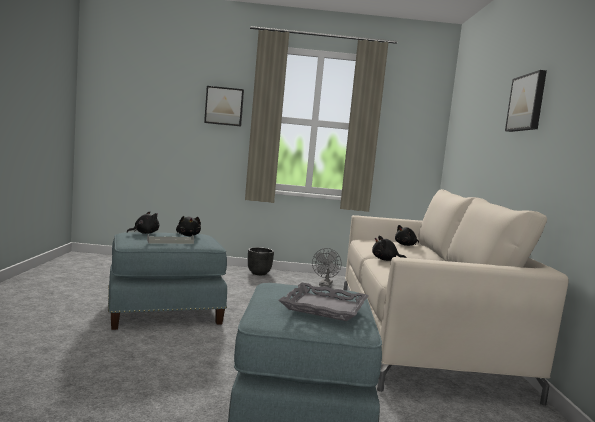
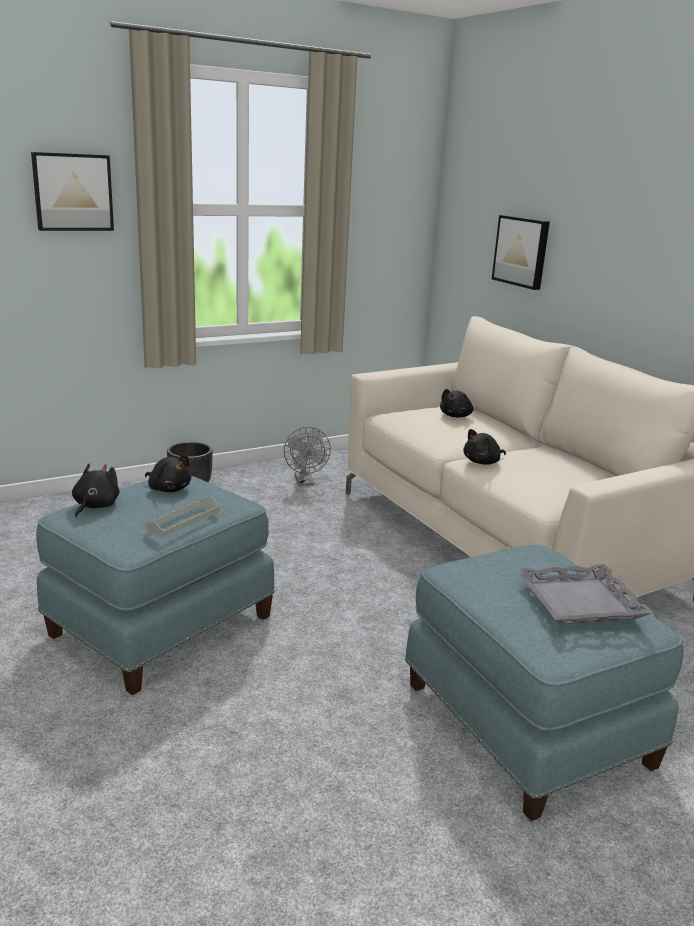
camera: 30 degrees left, 15 degrees up
picture [505,70,547,132] -> picture moved to [492,215,550,290]

